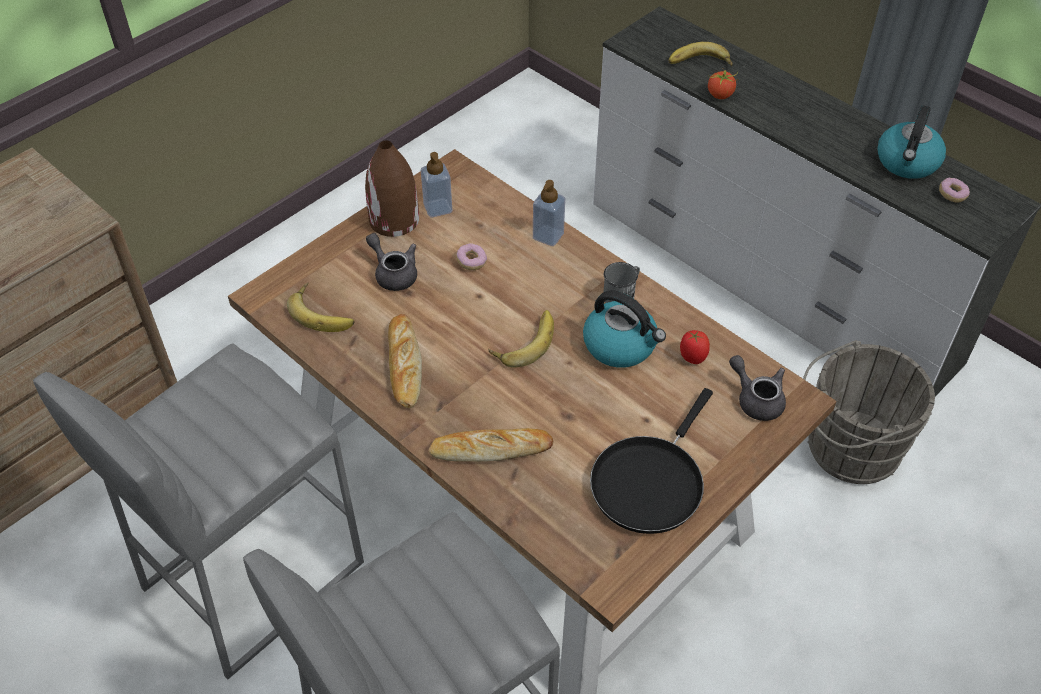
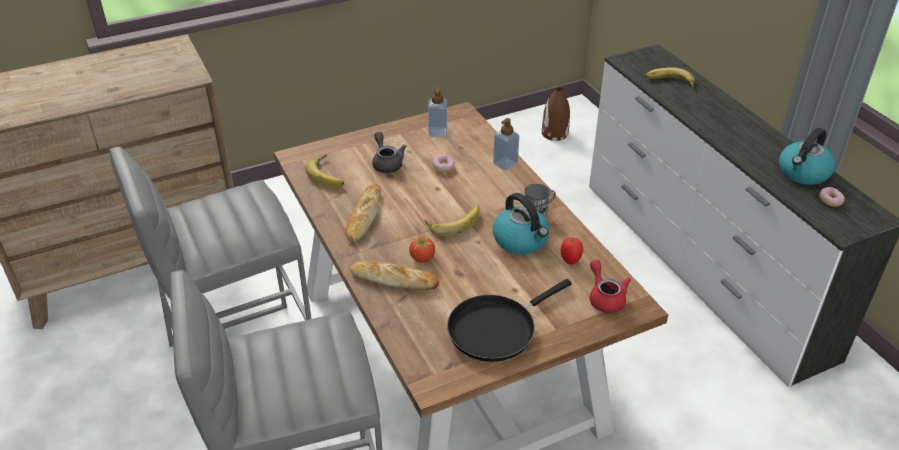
camera: 20 degrees right, 10 degrees down
brown vase [365,141,419,237] -> brown vase moved to [542,87,570,141]
tomato [708,69,738,99] -> tomato moved to [409,236,435,263]
grey teapot [729,355,786,421] -> red teapot [589,260,631,313]
grey bucket [803,340,935,484] -> none

